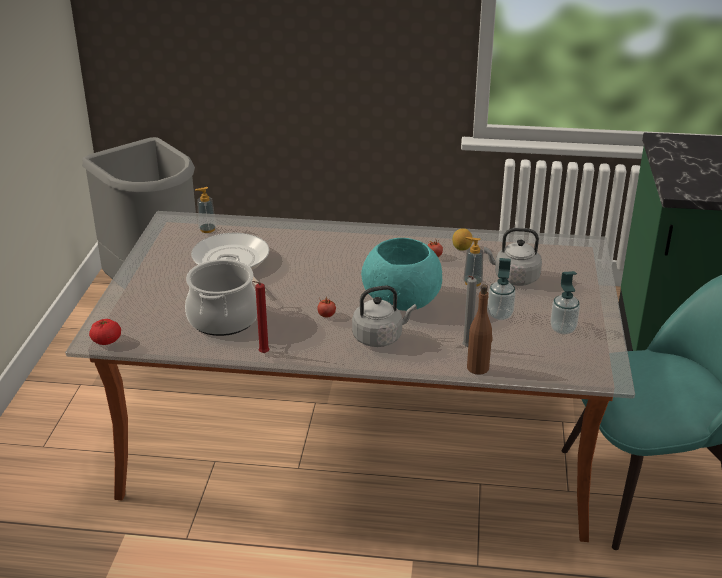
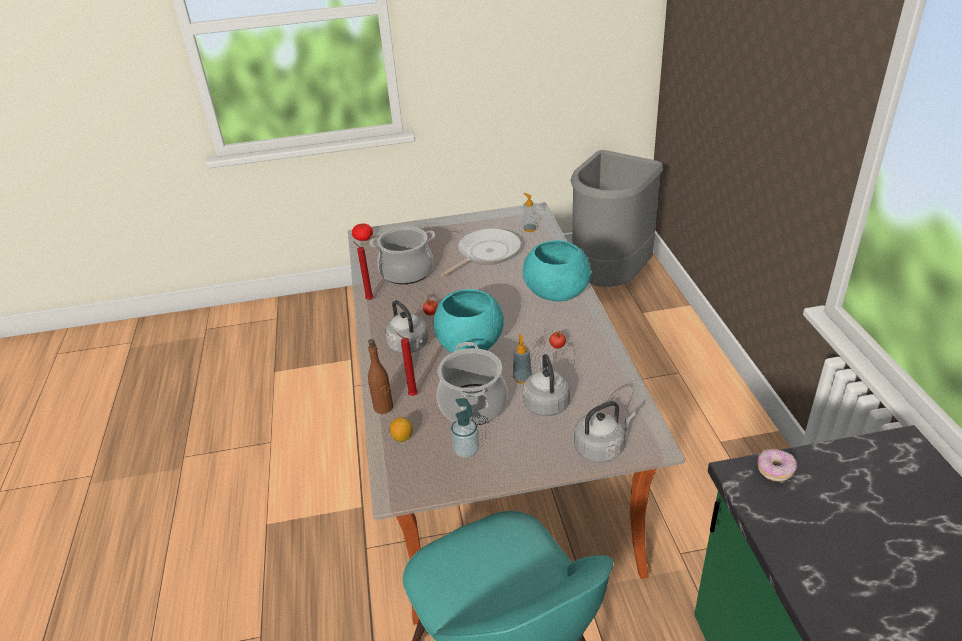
camera: 75 degrees right, 5 degrees up
lemon [452,228,473,251] -> lemon moved to [389,417,413,442]
grey candle [462,276,477,347] -> red candle [396,333,418,396]
soap dispenser [488,258,516,320] -> cooking pot [437,342,508,425]
none -> turquoise bowl [523,240,591,301]
none -> grey kettle [574,401,636,462]
none -> donut [758,449,797,481]

